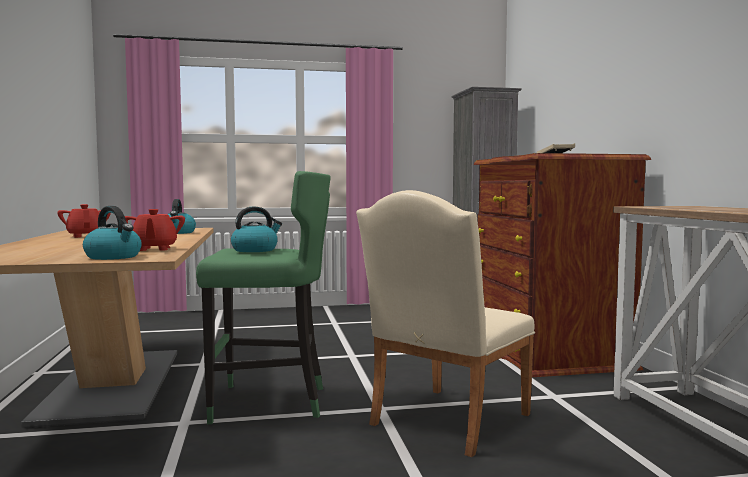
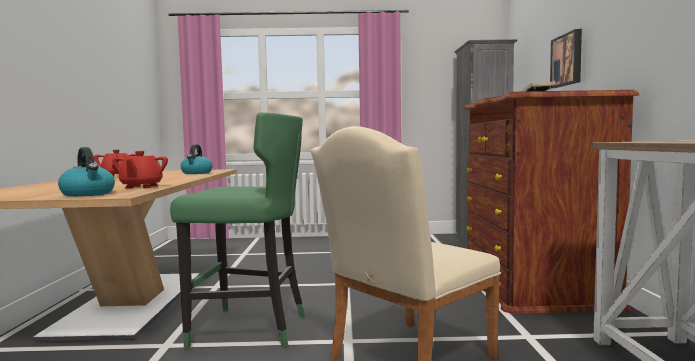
camera: 10 degrees right, 0 degrees up
kettle [231,207,282,252] -> none
none -> picture [550,29,582,88]

